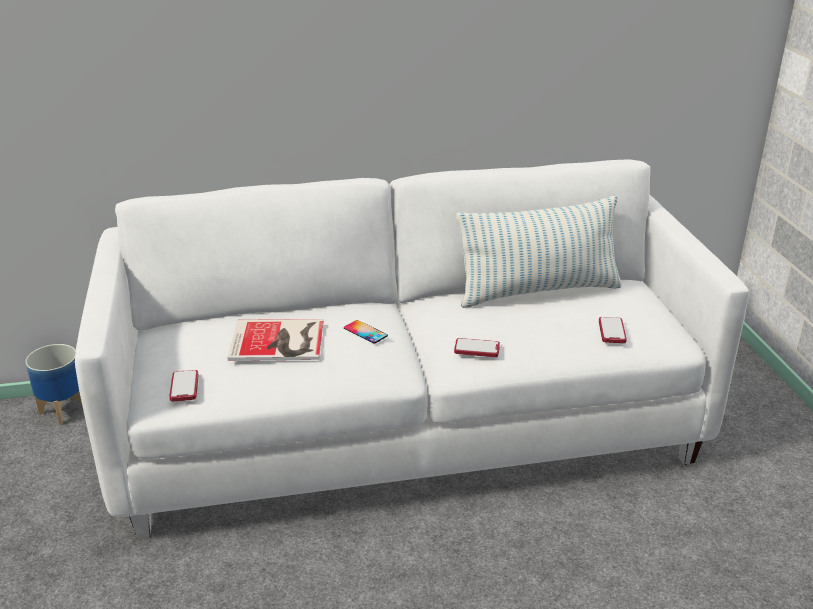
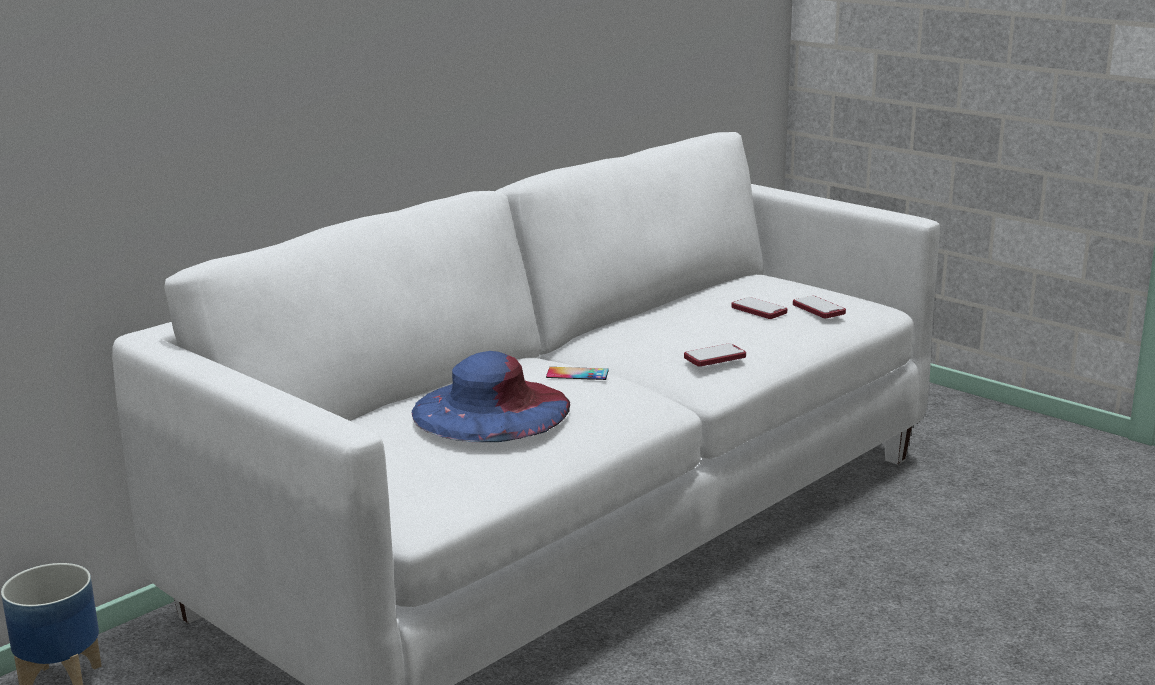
camera: 35 degrees left, 10 degrees down
phone [169,370,199,401] -> phone moved to [731,297,787,319]
book [227,319,324,361] -> blue hat [412,351,570,442]
pillow [456,196,622,308] -> none

